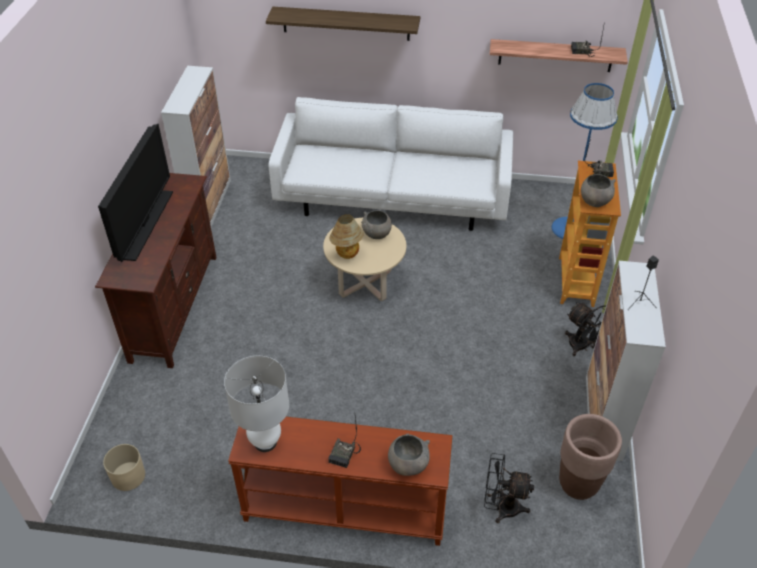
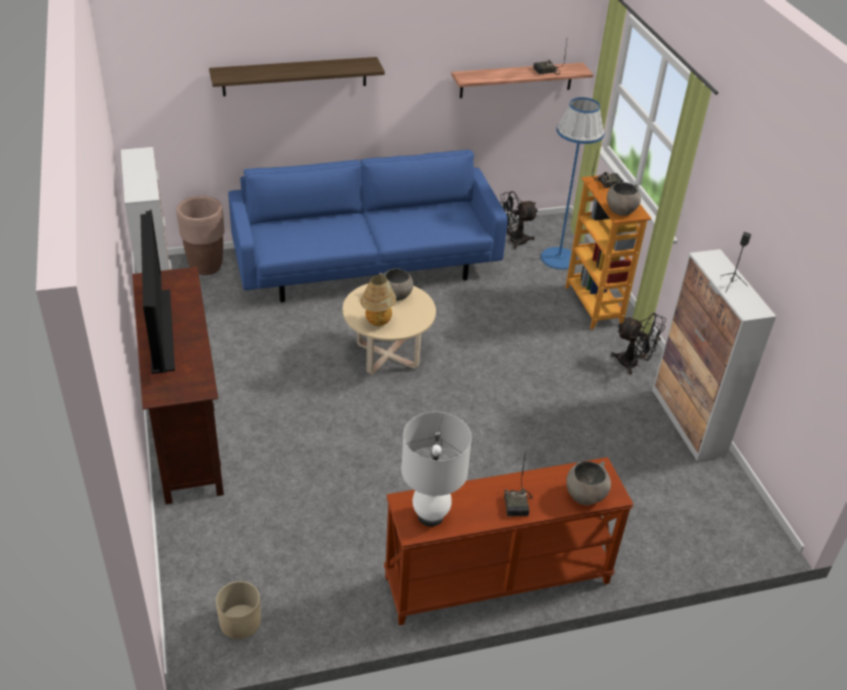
camera: 25 degrees left, 5 degrees down
white sofa [269,97,513,231] -> blue sofa [228,150,508,302]
black fan [484,453,534,523] -> black fan moved to [500,191,538,249]
brown planter [559,414,622,500] -> brown planter moved to [176,196,224,275]

